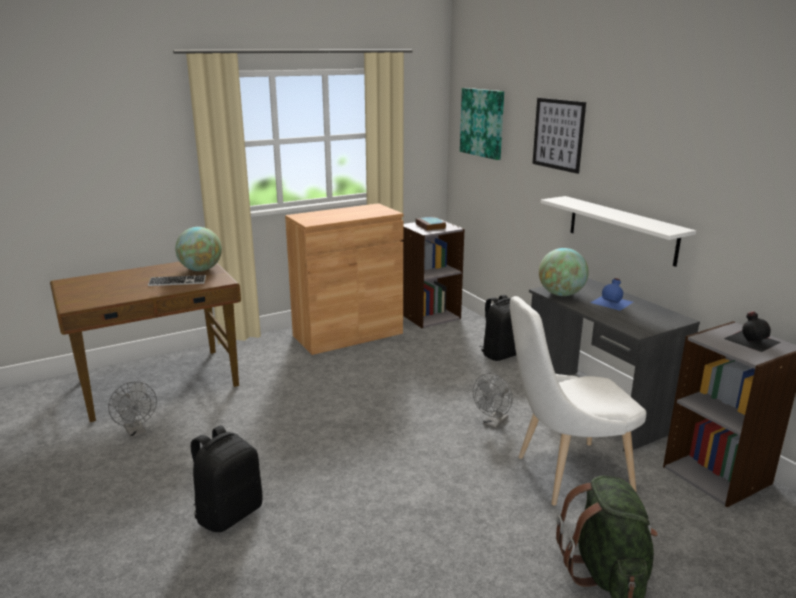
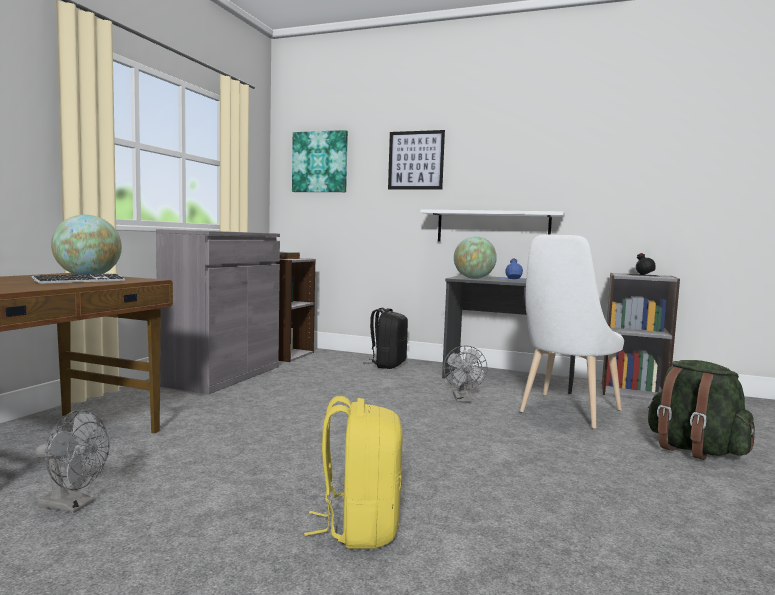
camera: 40 degrees left, 15 degrees down
black backpack [191,425,262,532] -> yellow backpack [304,396,403,549]
brown cabinet [285,203,403,355] -> grey cabinet [156,229,280,394]

